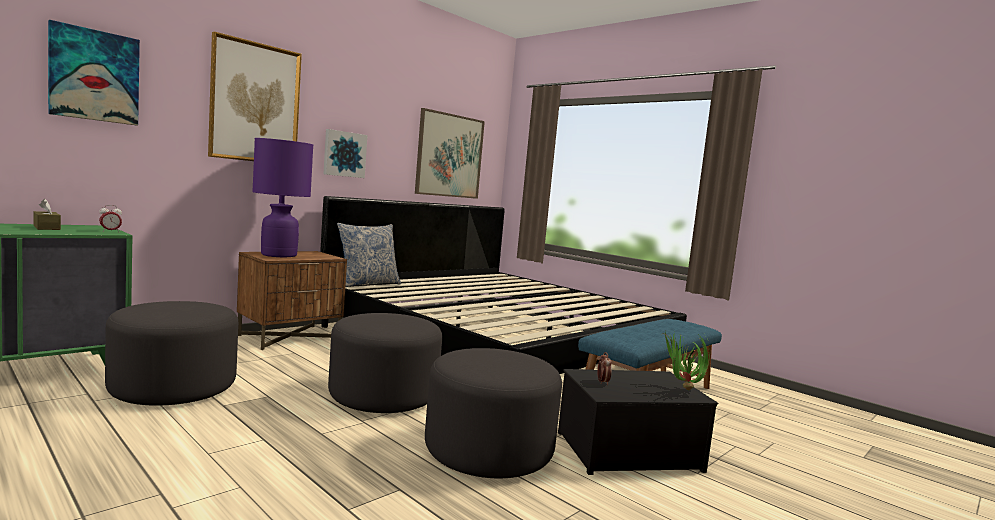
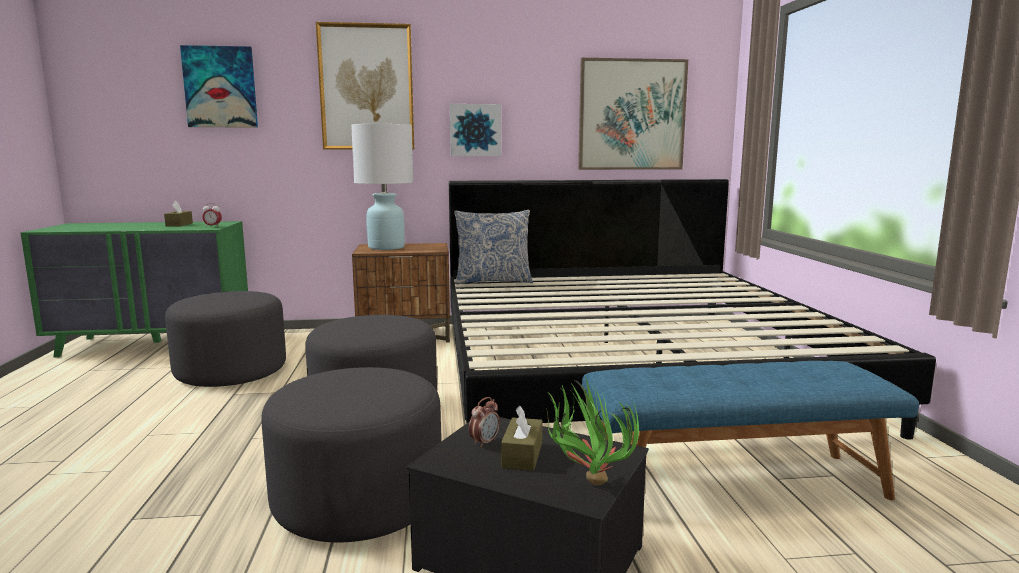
camera: 40 degrees right, 5 degrees up
purple table lamp [252,138,313,257] -> white table lamp [351,124,413,250]
none -> brown tissue box [501,406,542,471]

